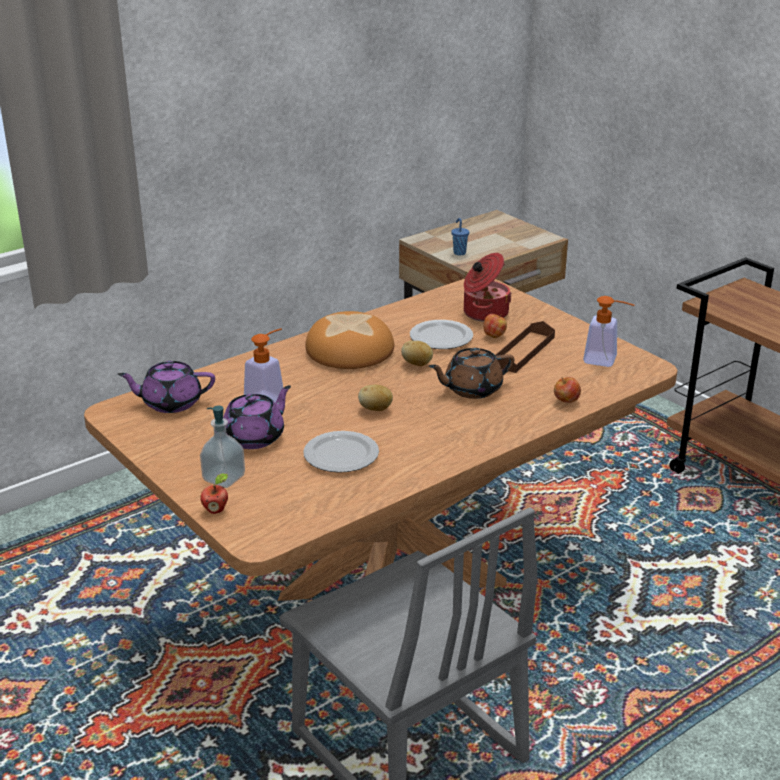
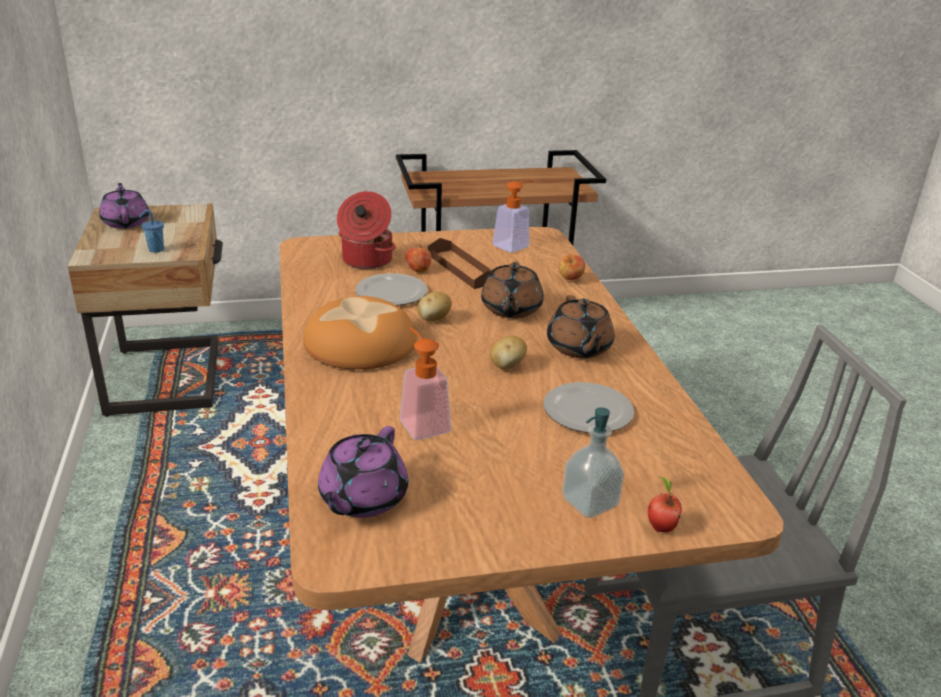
camera: 65 degrees left, 0 degrees up
purple teapot [223,385,291,449] -> purple teapot moved to [99,183,149,229]
none -> brown teapot [547,295,614,358]

